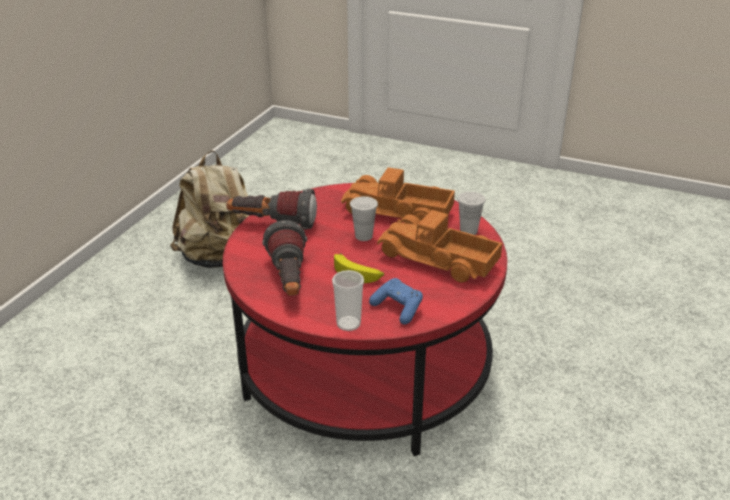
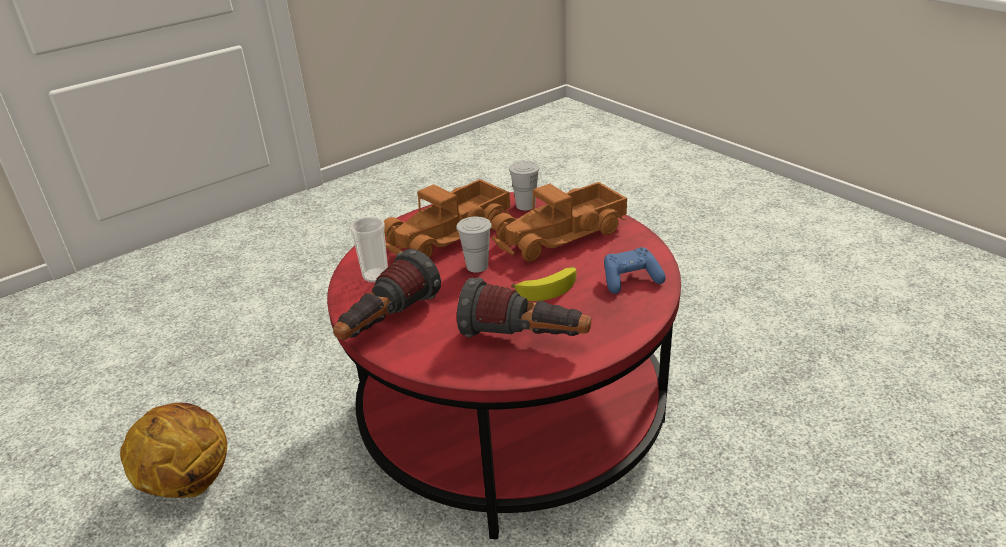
camera: 60 degrees left, 0 degrees up
beige backpack [170,150,249,268] -> basketball [120,403,227,498]
cup [332,270,364,331] -> cup moved to [350,217,388,283]

